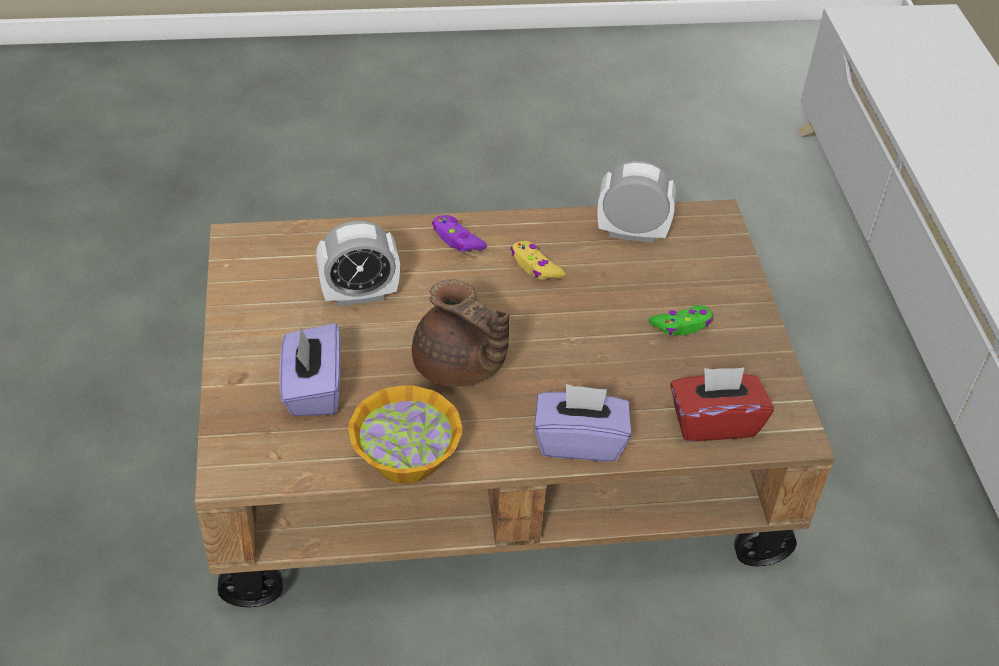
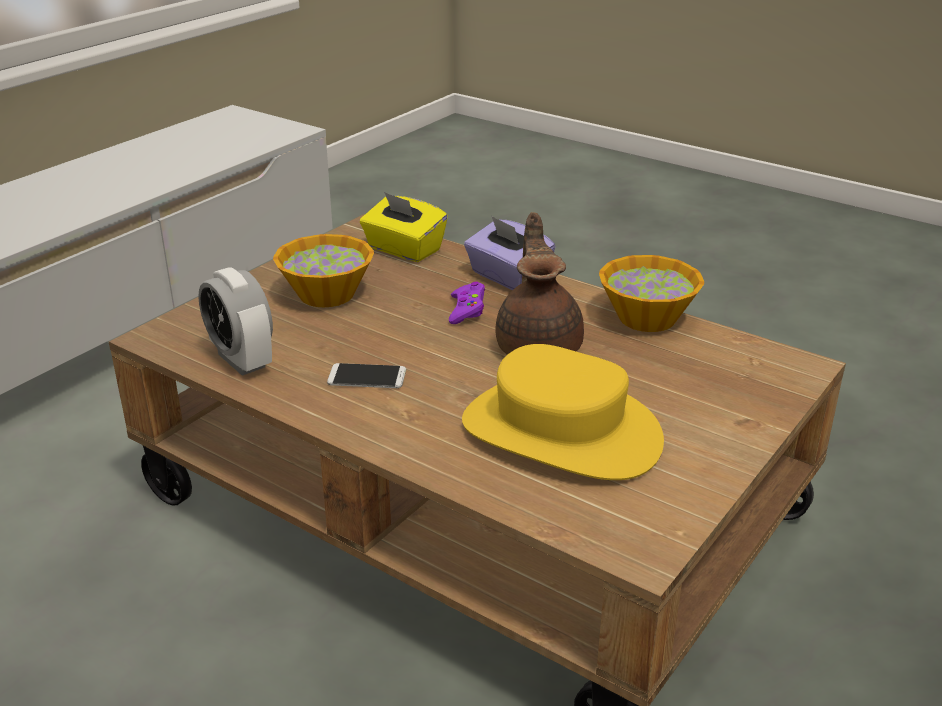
camera: 135 degrees left, 15 degrees down
purple tissue box [280,323,341,416] -> none
alarm clock [316,221,400,306] -> yellow hat [462,344,664,480]
purple game controller [432,215,487,252] -> purple game controller moved to [449,281,485,324]
yellow game controller [511,241,565,279] -> phone [327,363,406,388]
green game controller [649,305,713,336] -> bowl [273,234,374,307]
red tissue box [670,368,774,441] -> yellow tissue box [360,192,448,262]

